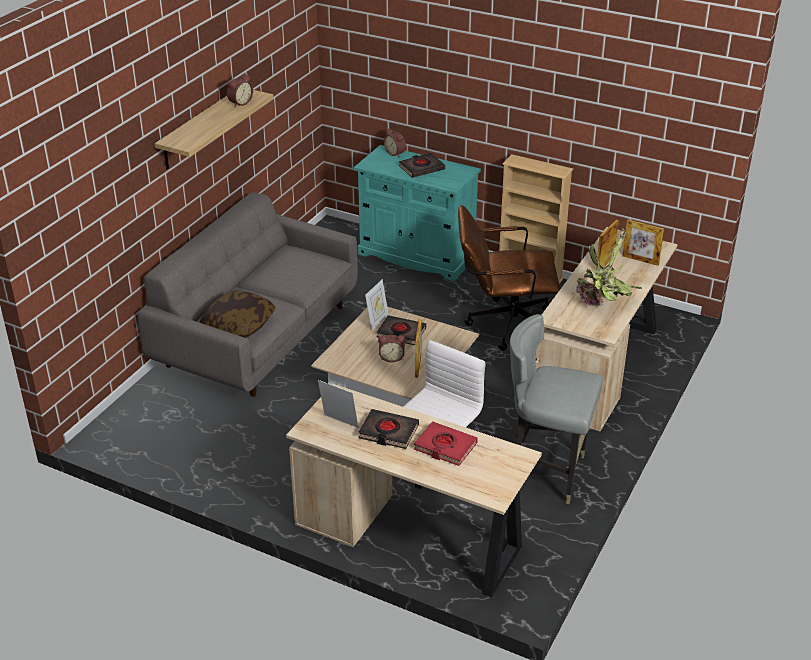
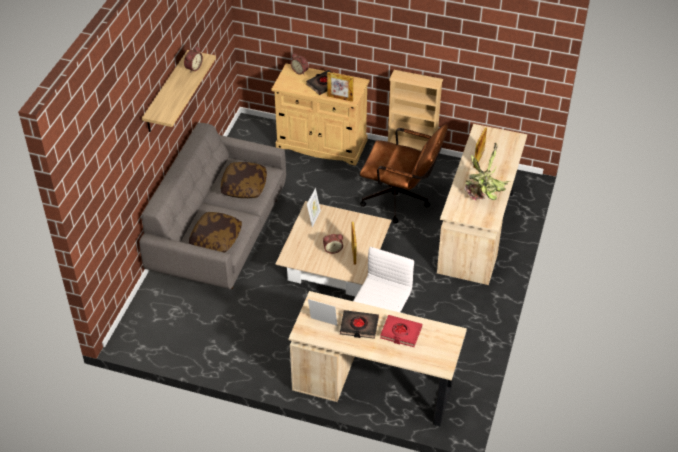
camera: 10 degrees left, 10 degrees up
turquoise cabinet [354,145,481,281] -> beige cabinet [271,63,369,166]
black book [377,315,426,345] -> none
brown office chair [458,205,560,351] -> brown office chair turned 150 degrees counterclockwise [360,124,448,223]
grey chair [510,314,603,504] -> none
picture frame [622,219,664,266] -> picture frame moved to [327,72,353,102]
none -> pillow [221,162,267,198]

